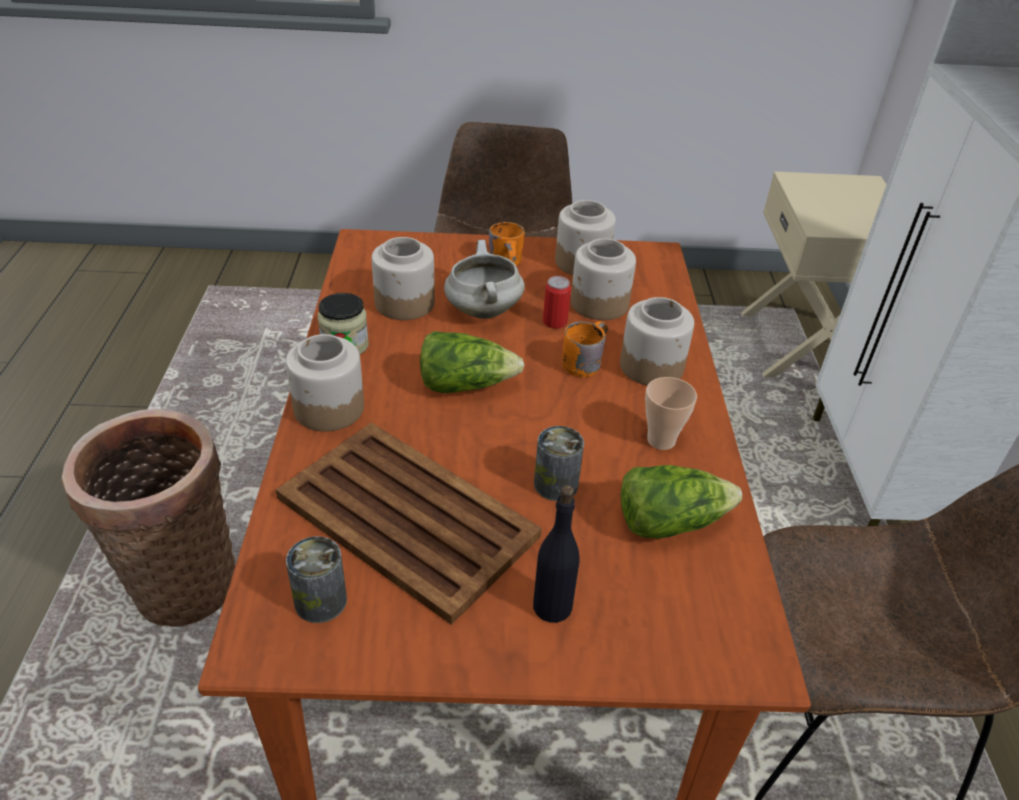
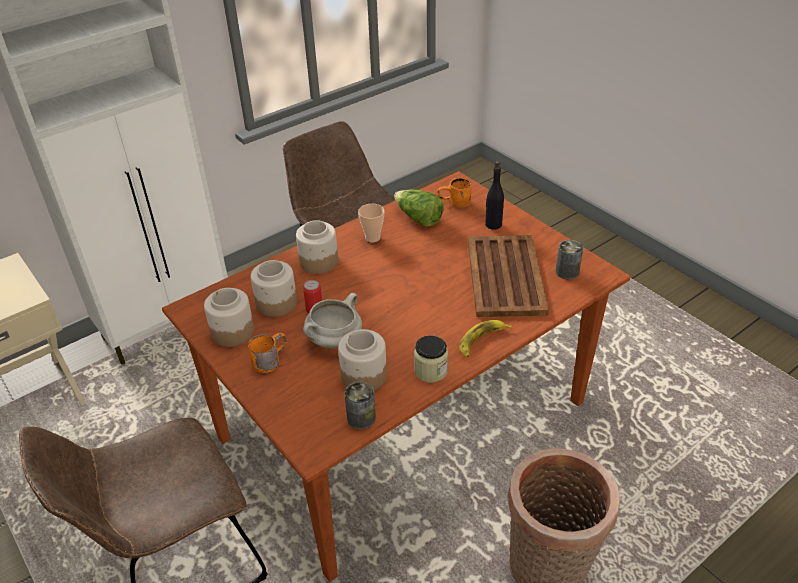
camera: 125 degrees left, 0 degrees up
jar [286,334,364,432] -> banana [459,320,512,357]
lettuce [420,331,525,393] -> none
can [534,426,584,501] -> can moved to [345,382,376,429]
orange mug [562,321,608,377] -> orange mug moved to [438,177,472,207]

